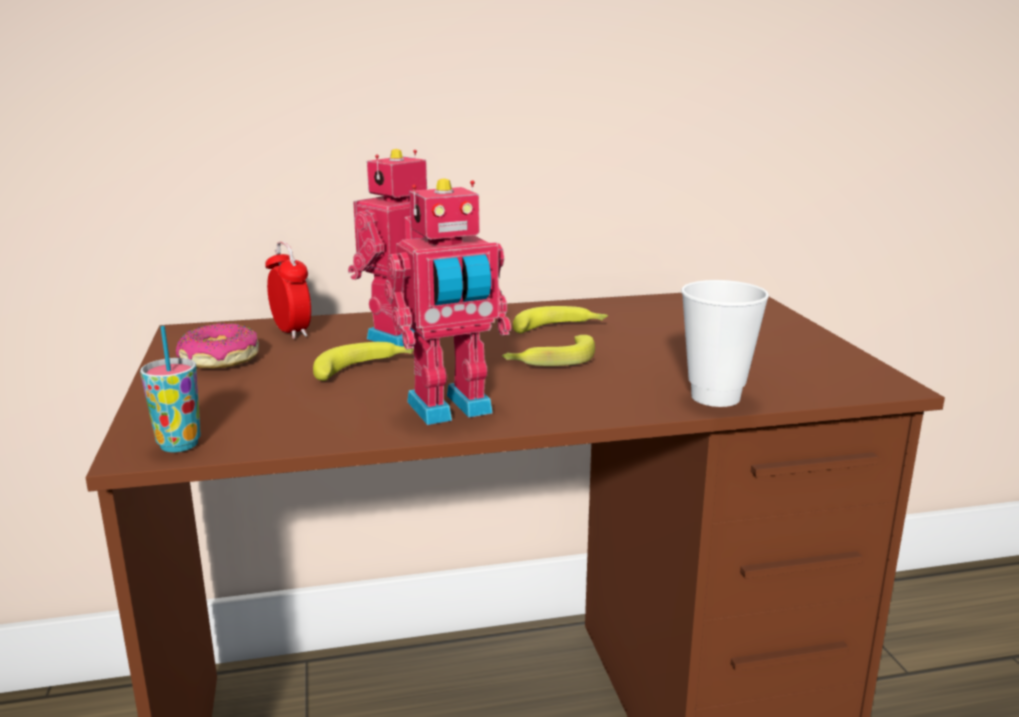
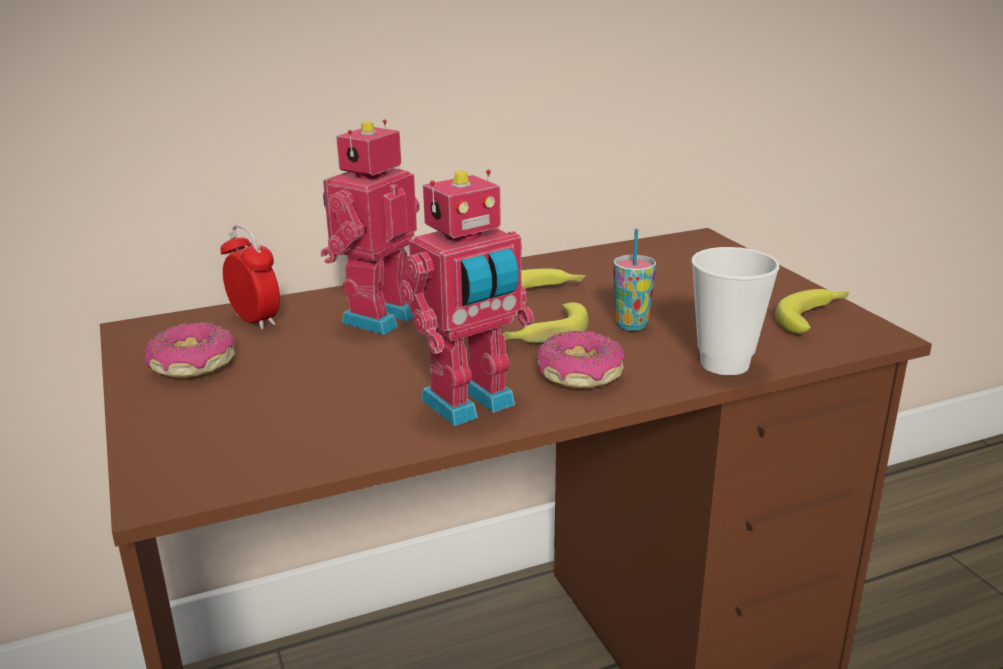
camera: 10 degrees left, 5 degrees up
cup [140,326,201,452] -> cup moved to [613,229,656,331]
banana [313,342,414,381] -> banana moved to [775,289,849,334]
none -> donut [538,331,625,389]

